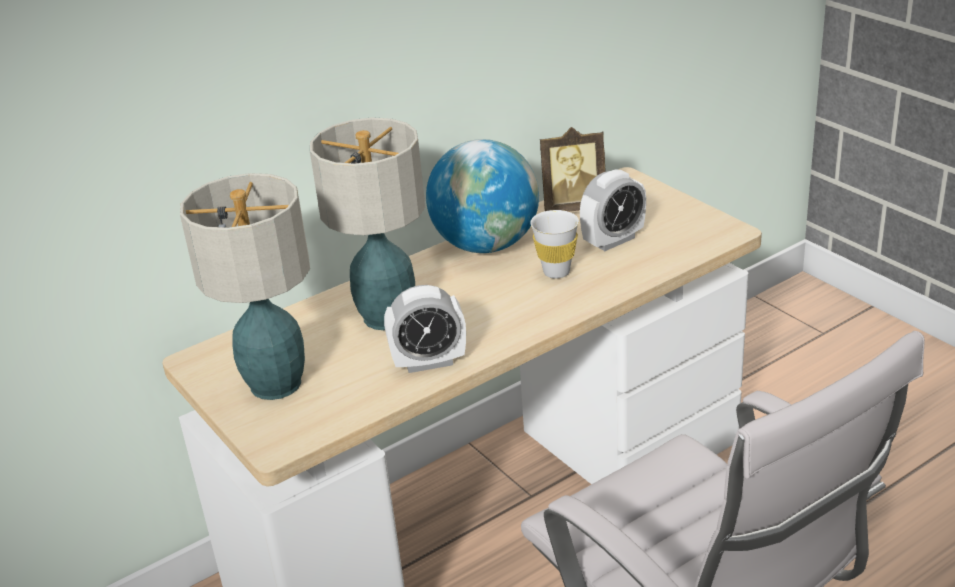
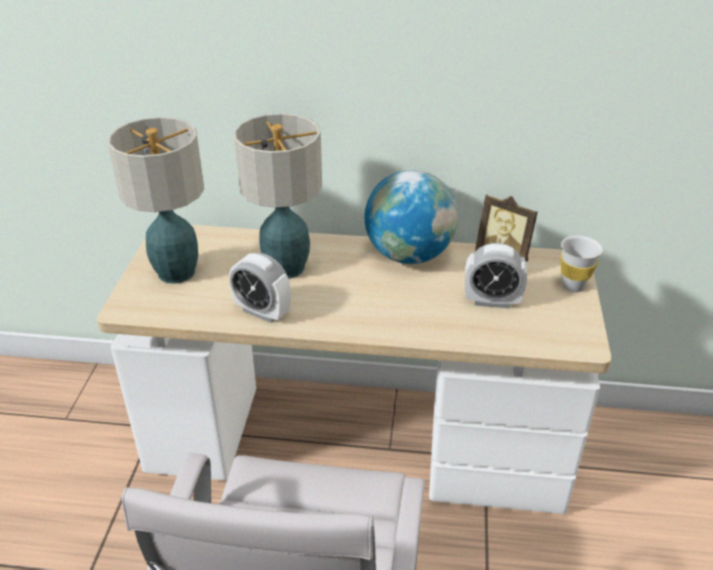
camera: 40 degrees right, 5 degrees up
white cup [530,210,579,279] -> white cup moved to [560,236,603,292]

